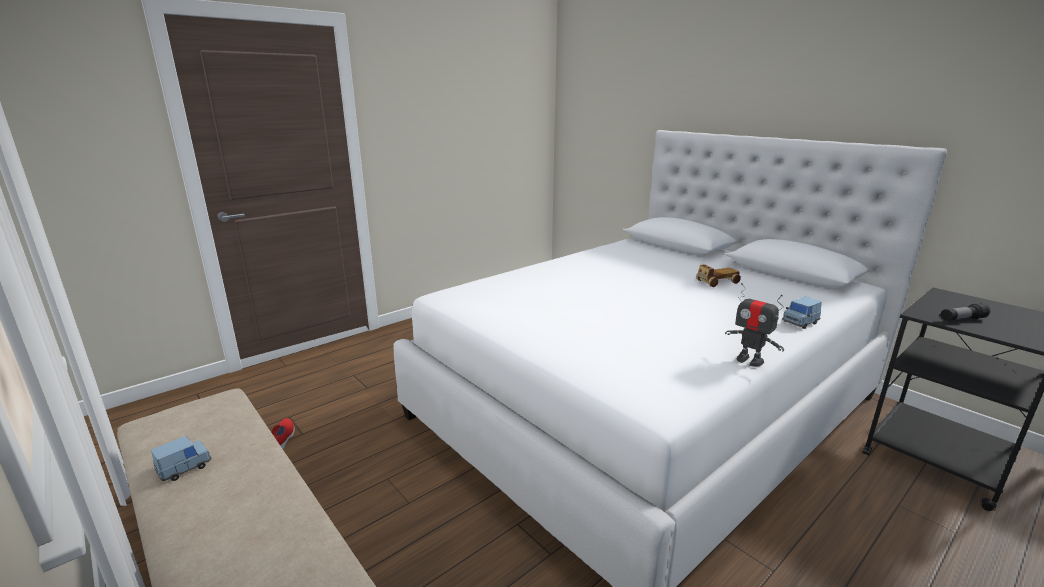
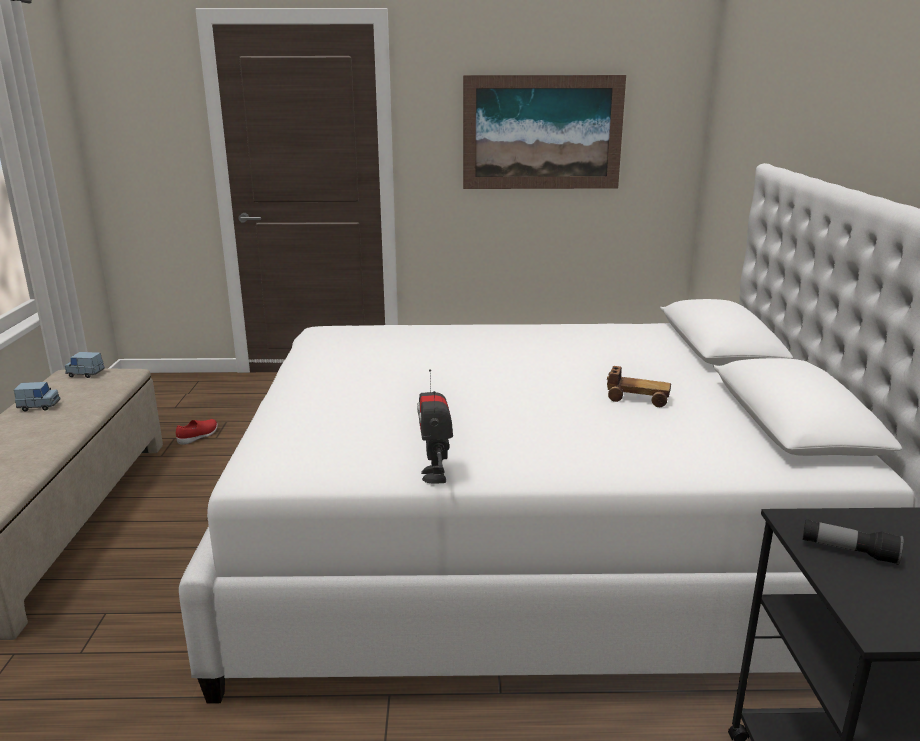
camera: 40 degrees right, 0 degrees up
blue toy car [782,296,822,329] -> blue toy car moved to [65,352,105,378]
none -> picture [463,75,626,189]

